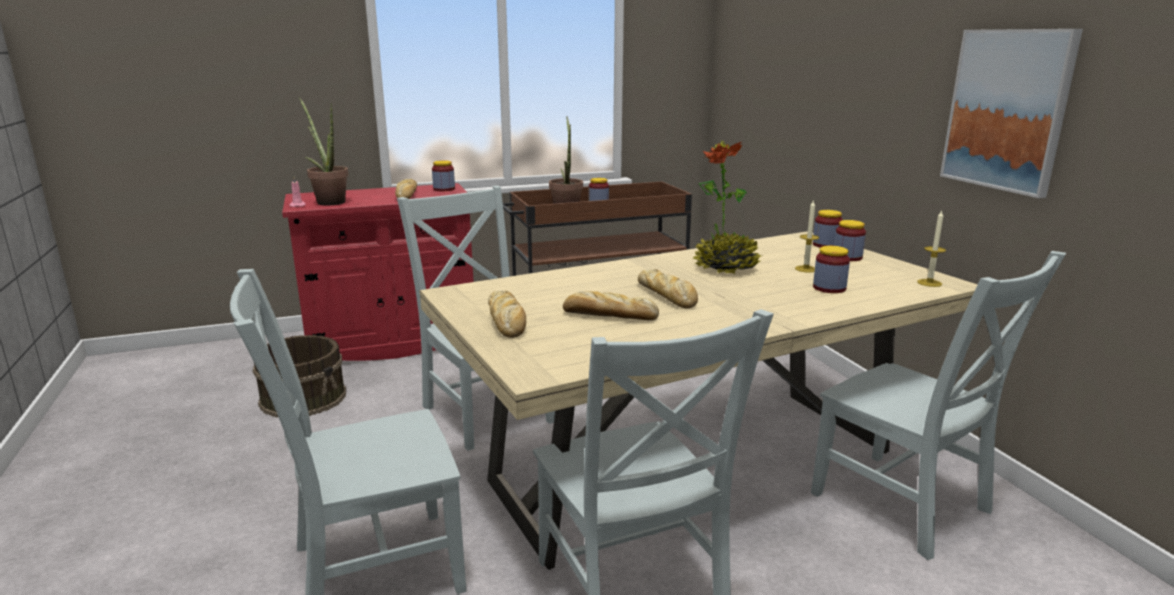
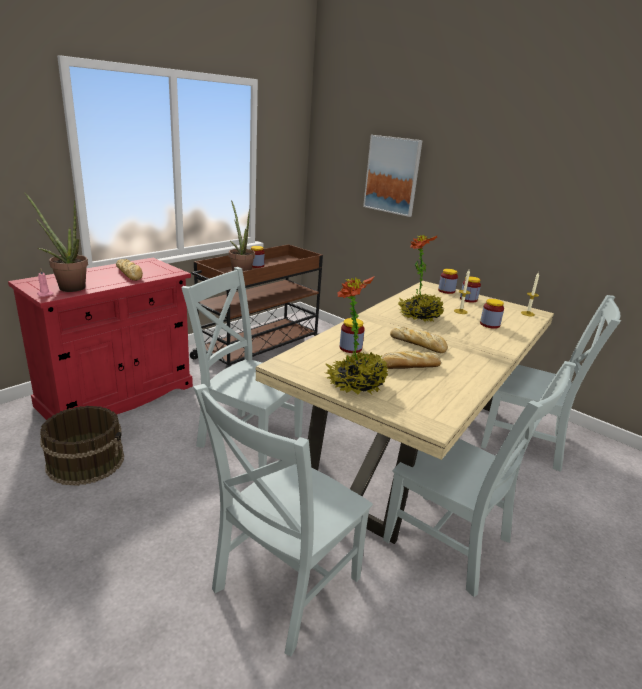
camera: 30 degrees left, 5 degrees up
jar [432,160,455,191] -> jar moved to [340,318,365,353]
bread [488,290,526,338] -> potted plant [326,276,388,394]
picture [940,29,1083,198] -> picture moved to [363,135,423,217]

